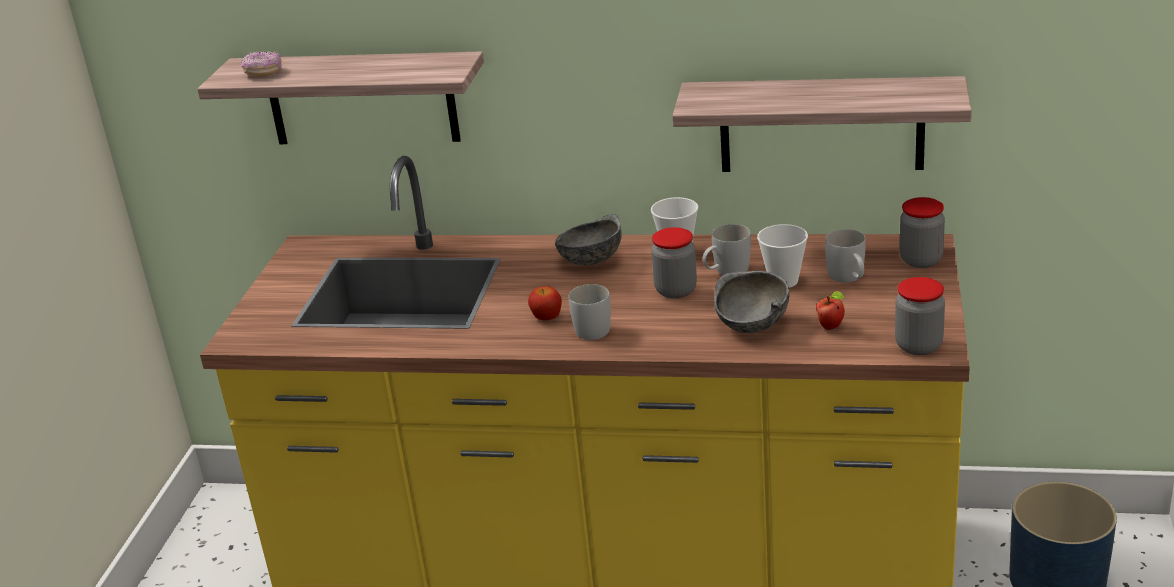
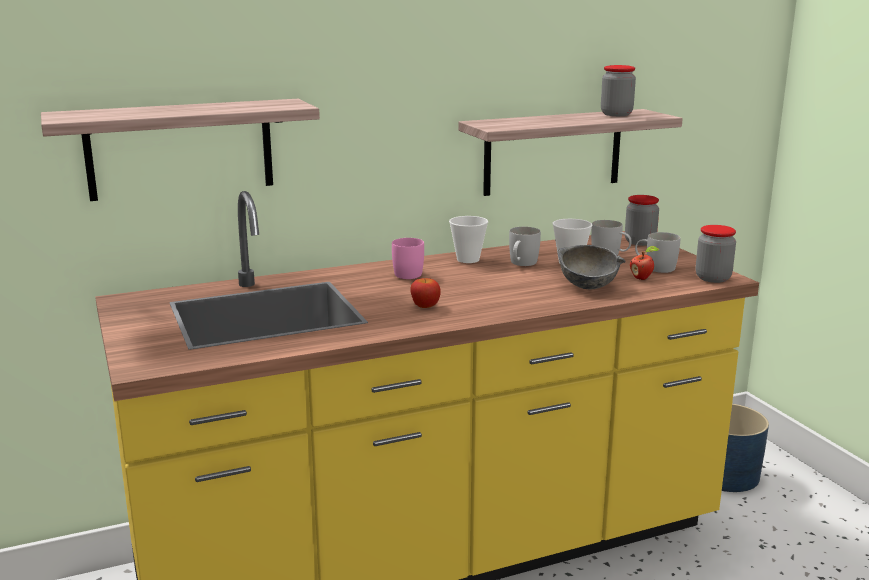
camera: 35 degrees left, 10 degrees down
donut [241,51,282,76] -> none
grey bowl [555,214,622,266] -> pink mug [392,238,424,279]
white mug [569,284,611,340] -> white mug moved to [635,232,680,273]
jar [651,227,697,299] -> jar moved to [601,65,636,116]

